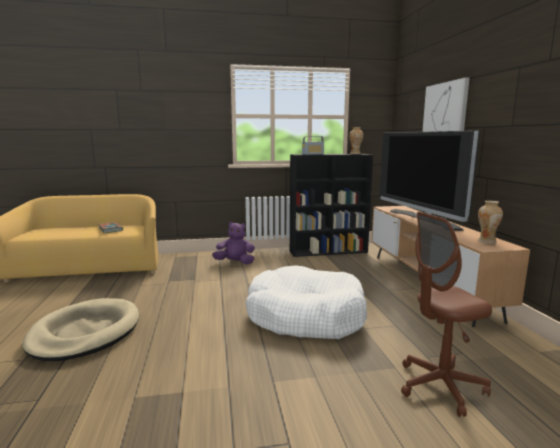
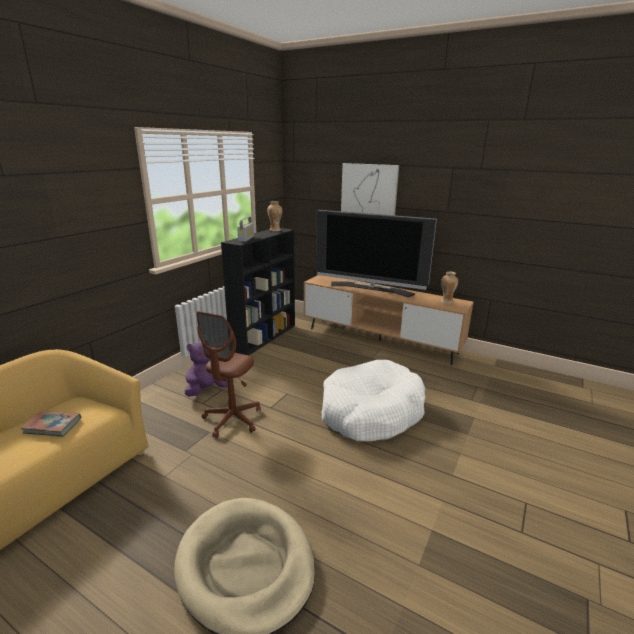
camera: 50 degrees left, 10 degrees up
brown office chair [401,211,492,417] -> brown office chair moved to [196,311,261,438]

